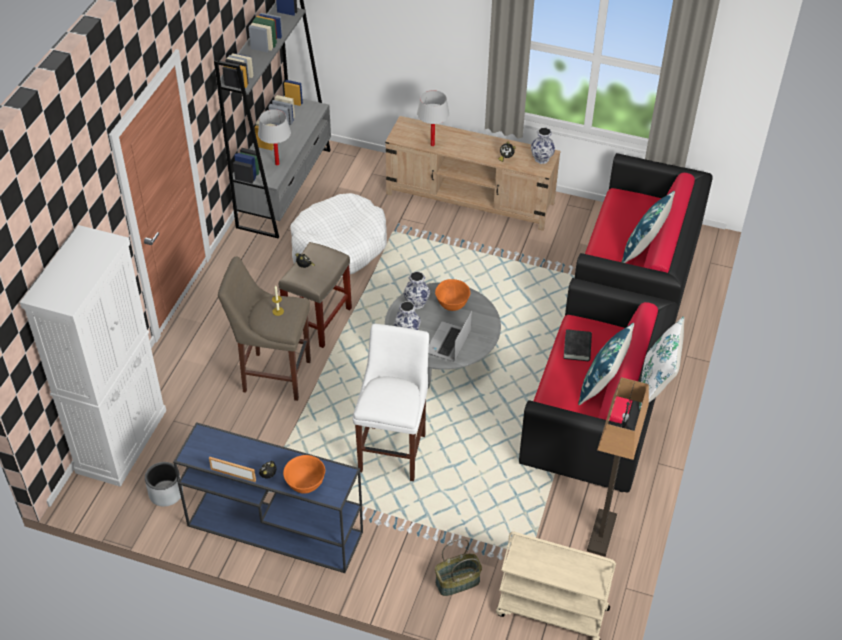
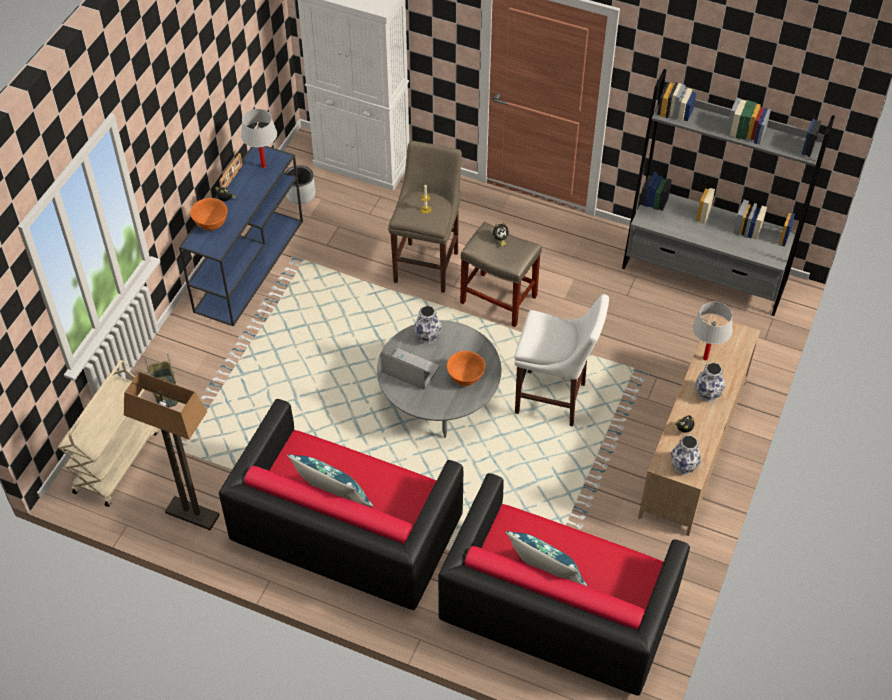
camera: 95 degrees right, 5 degrees up
white table lamp [258,109,291,166] -> white table lamp moved to [241,109,277,168]
white dog bed [290,193,387,277] -> none
white stool [353,324,429,481] -> white stool moved to [514,294,609,427]
vase [403,271,430,309] -> vase moved to [695,362,725,402]
black book [563,329,592,361] -> none
white pillow [639,316,685,410] -> none

